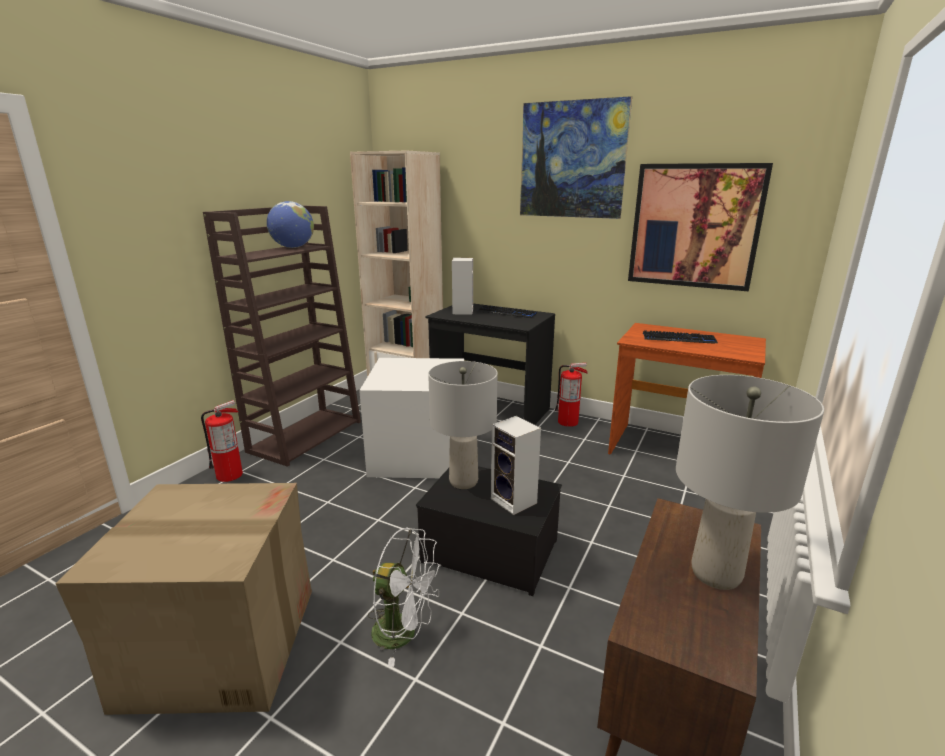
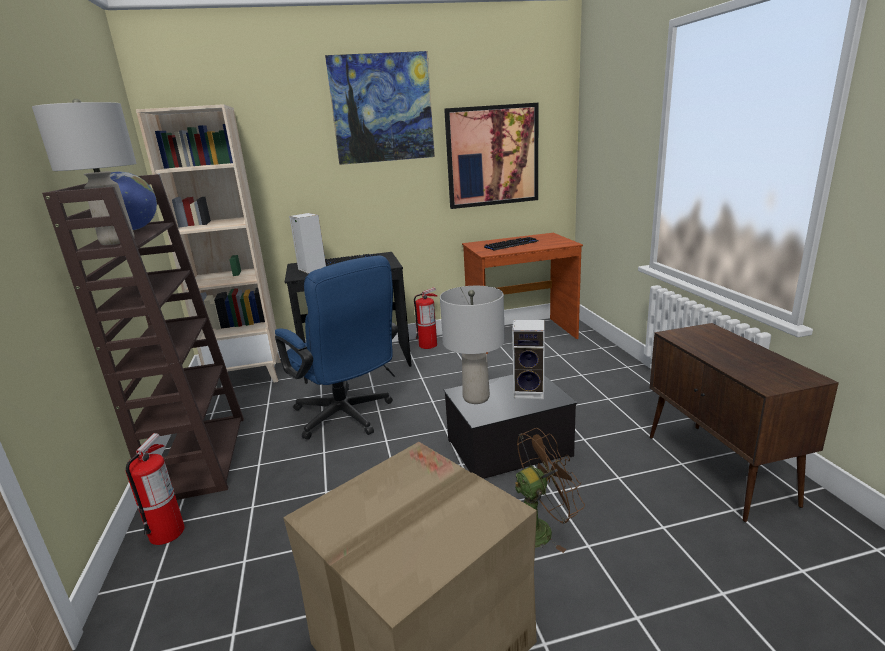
camera: 40 degrees left, 0 degrees up
white storage box [359,358,464,478] -> blue office chair [275,256,398,440]
white fan [368,527,441,667] -> brown fan [515,428,585,553]
grey table lamp [676,375,824,590] -> grey table lamp moved to [32,99,137,245]

